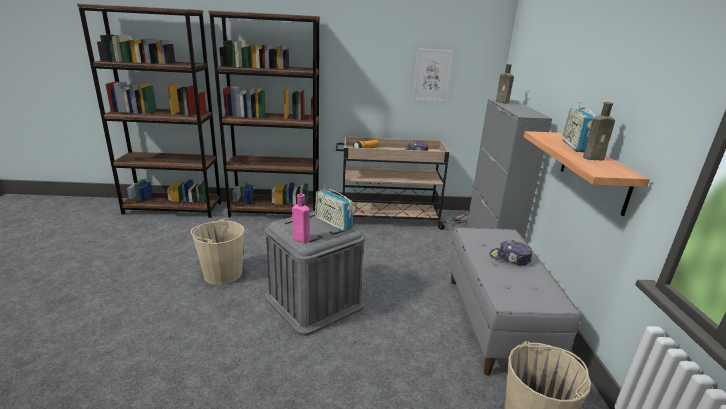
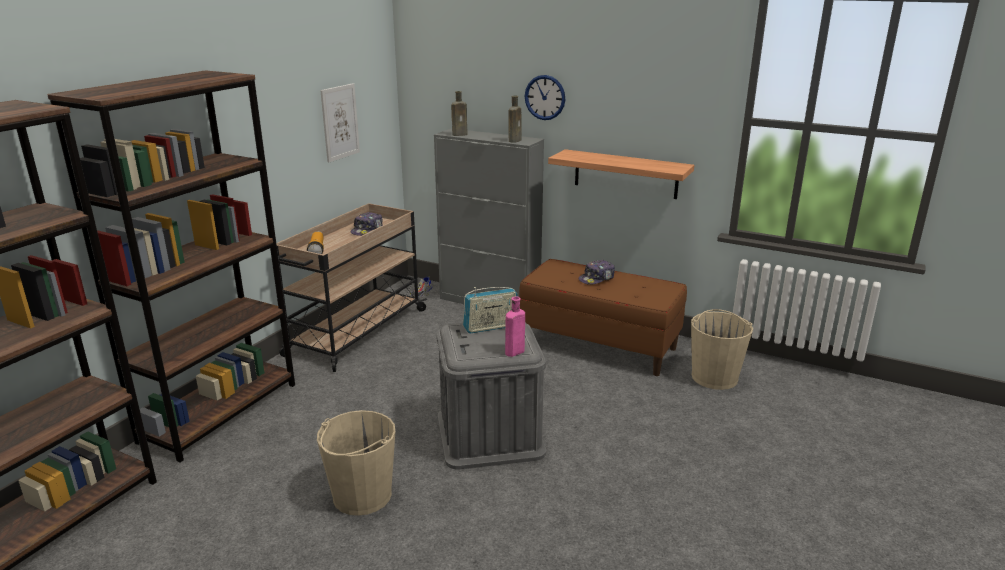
camera: 60 degrees left, 0 degrees up
grey bench [448,228,580,376] -> brown bench [519,259,687,376]
radio [562,102,596,152] -> none
brown bottle [583,102,615,161] -> brown bottle moved to [508,96,521,143]
none -> wall clock [525,75,566,120]

